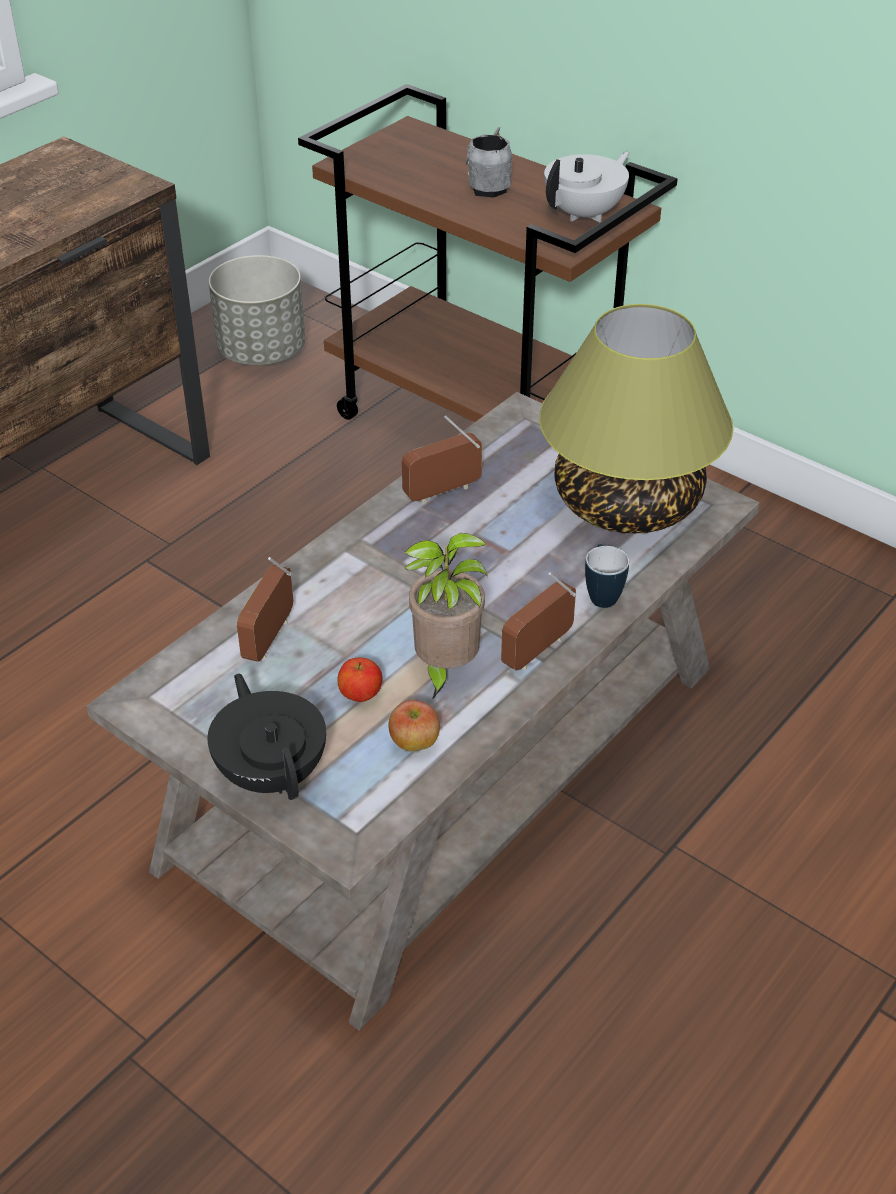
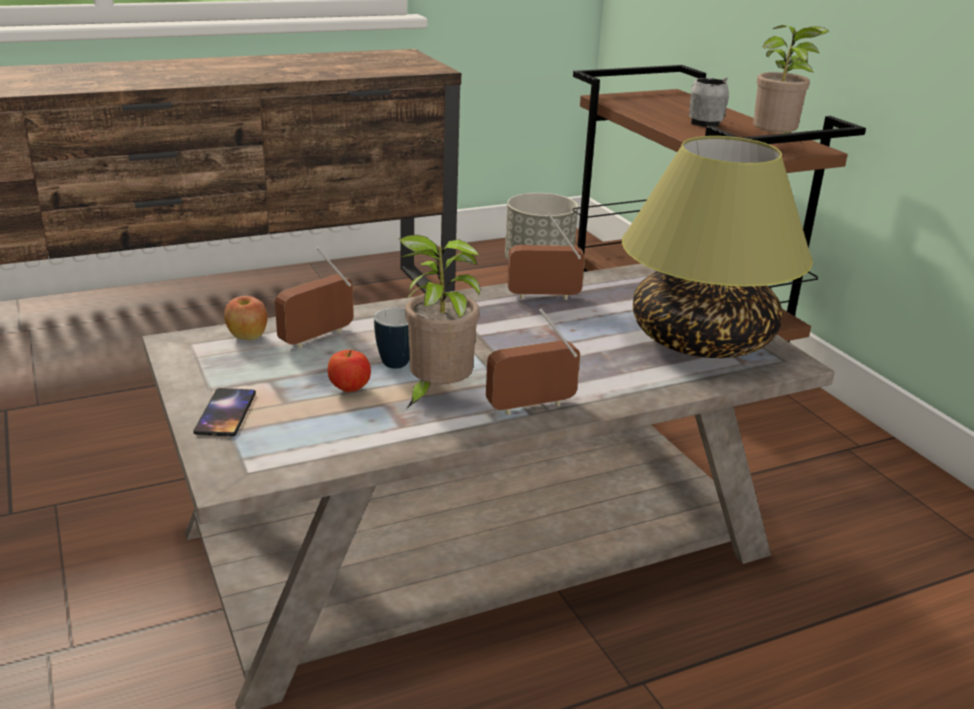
camera: 25 degrees right, 15 degrees down
black teapot [207,673,326,800] -> phone [193,388,256,436]
apple [388,700,440,751] -> apple moved to [224,296,267,340]
white teapot [544,152,629,222] -> potted plant [753,25,830,142]
mug [585,544,629,608] -> mug moved to [374,308,409,368]

